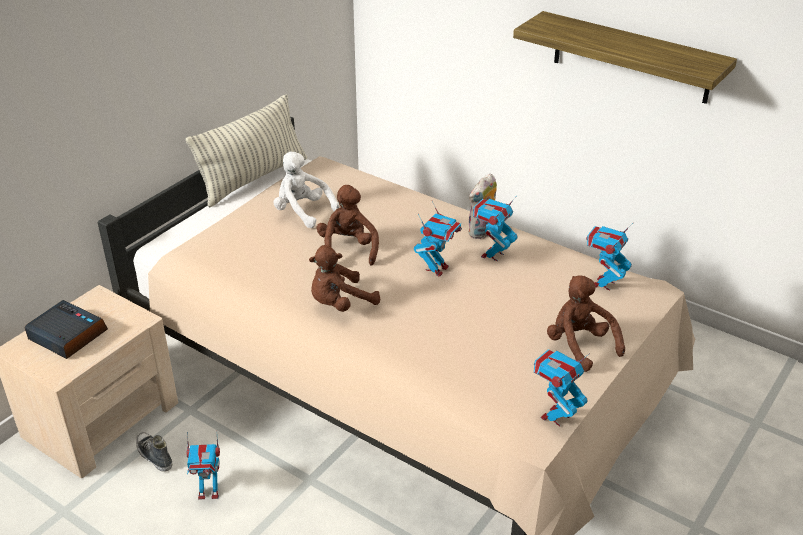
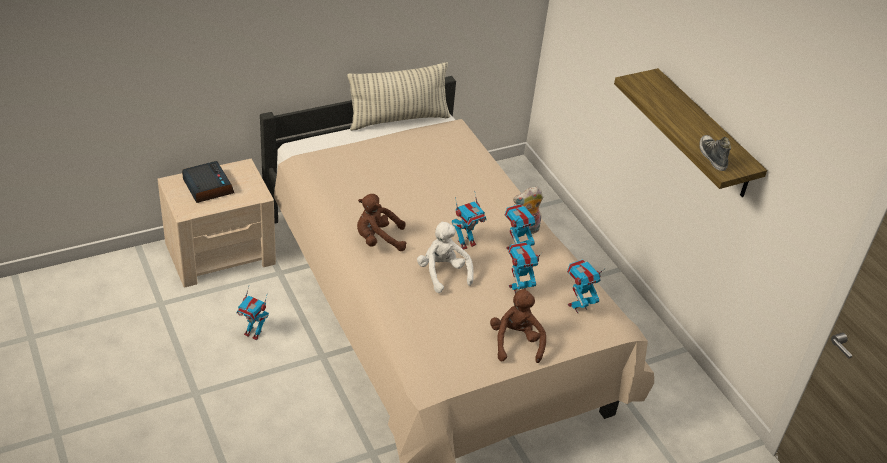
camera: 25 degrees right, 5 degrees up
shoe [136,432,172,472] -> shoe moved to [699,135,731,171]
white plush toy [274,152,339,228] -> white plush toy moved to [417,221,474,293]
brown plush toy [317,185,379,265] -> none
toy robot [534,349,590,426] -> toy robot moved to [508,242,542,294]

